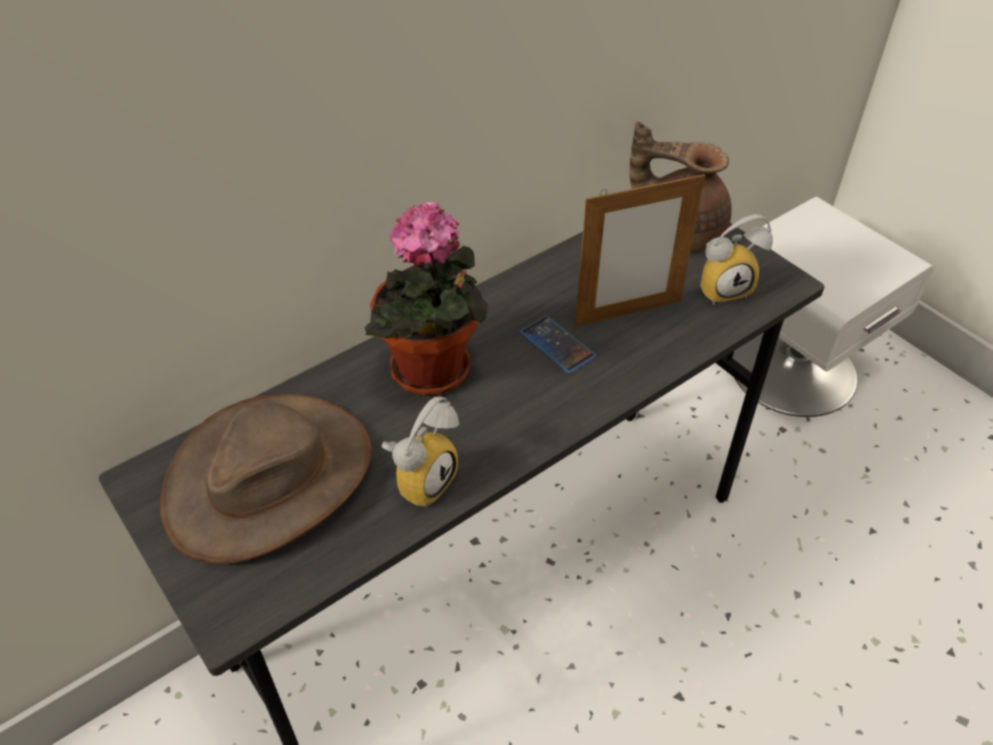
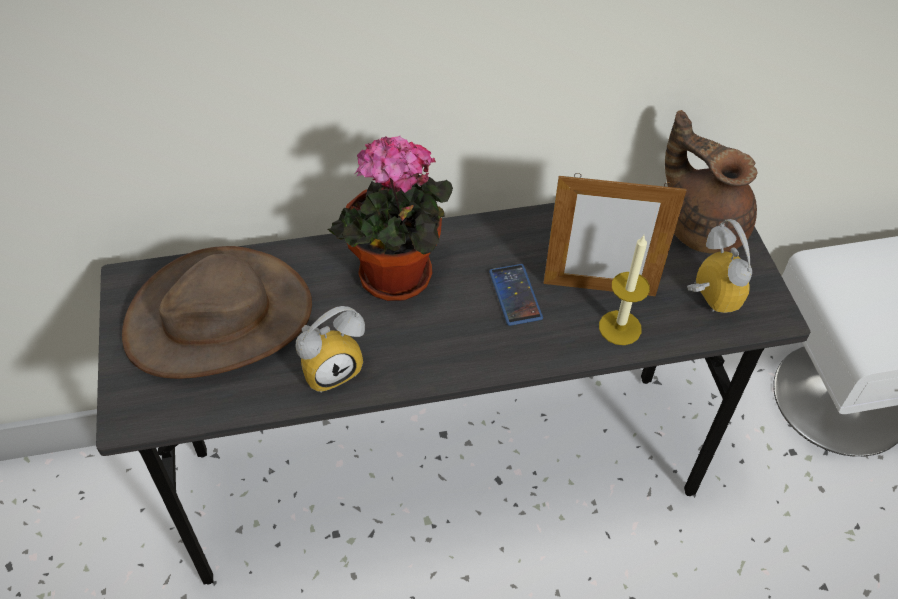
camera: 25 degrees right, 5 degrees up
alarm clock [700,214,773,305] -> alarm clock turned 120 degrees counterclockwise [687,219,752,313]
none -> candle [599,236,650,345]

